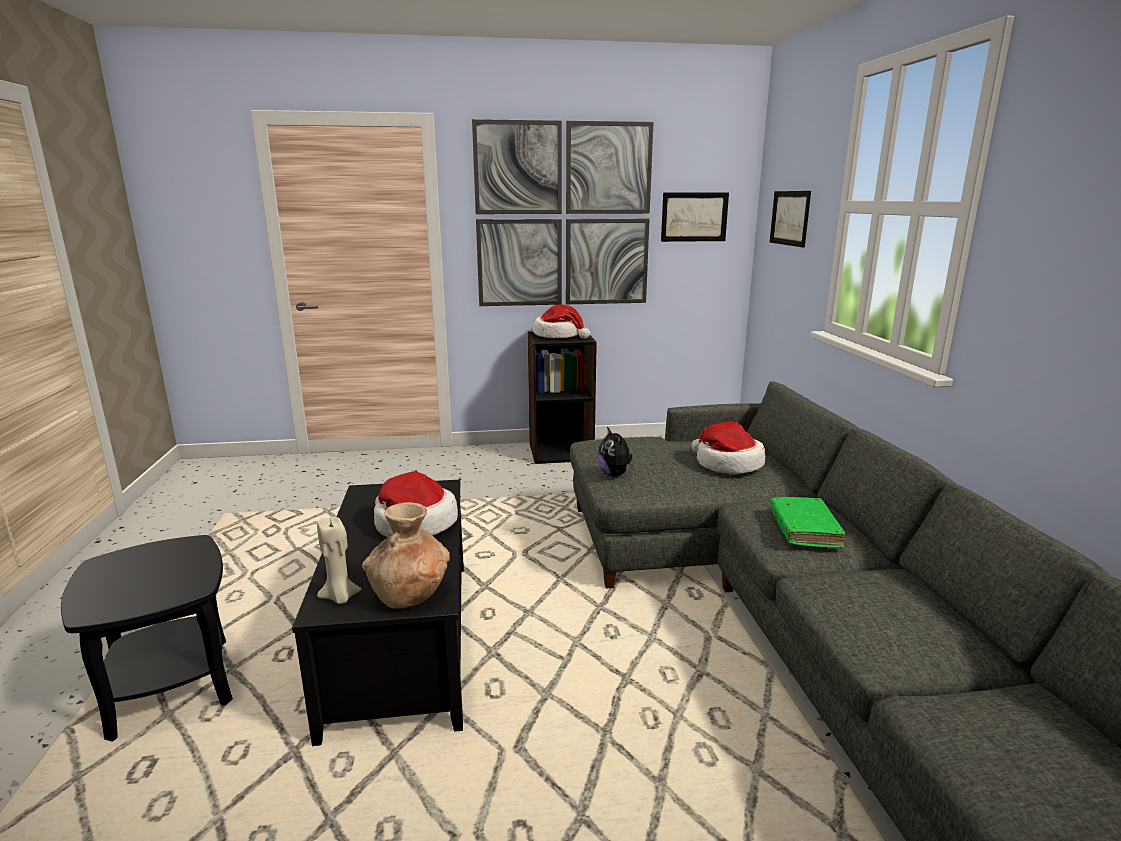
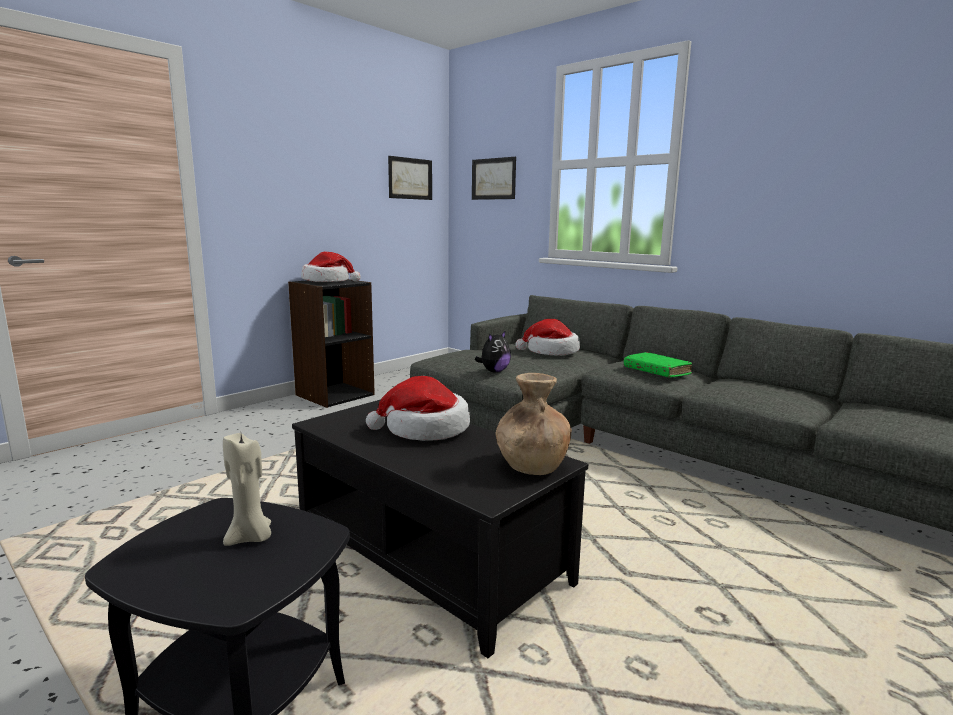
camera: 40 degrees left, 5 degrees down
beige candle [317,517,361,604] -> beige candle moved to [223,433,271,546]
picture [472,119,654,306] -> none
plush toy [597,427,634,477] -> plush toy turned 75 degrees counterclockwise [475,330,511,372]

